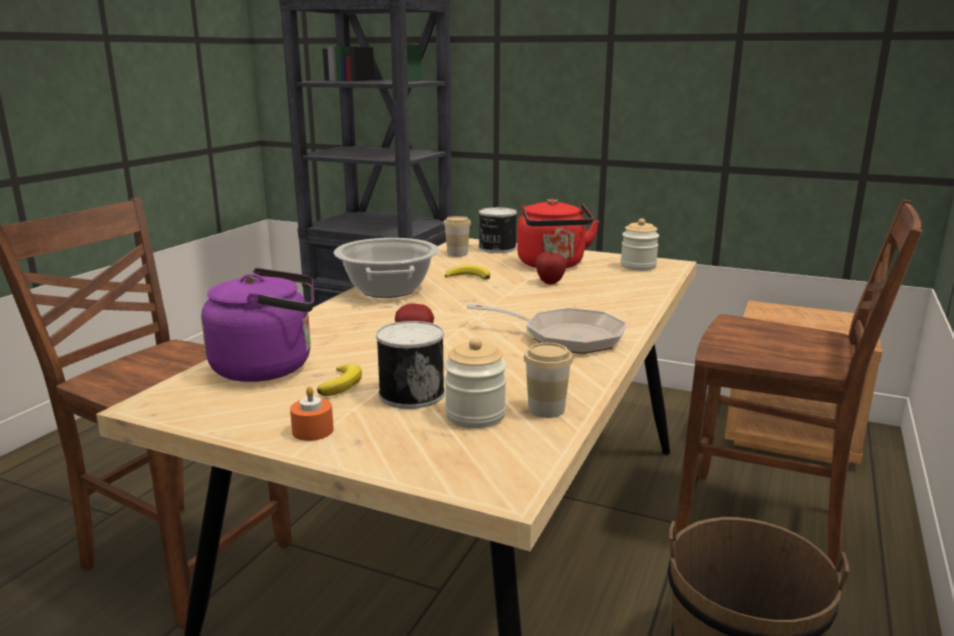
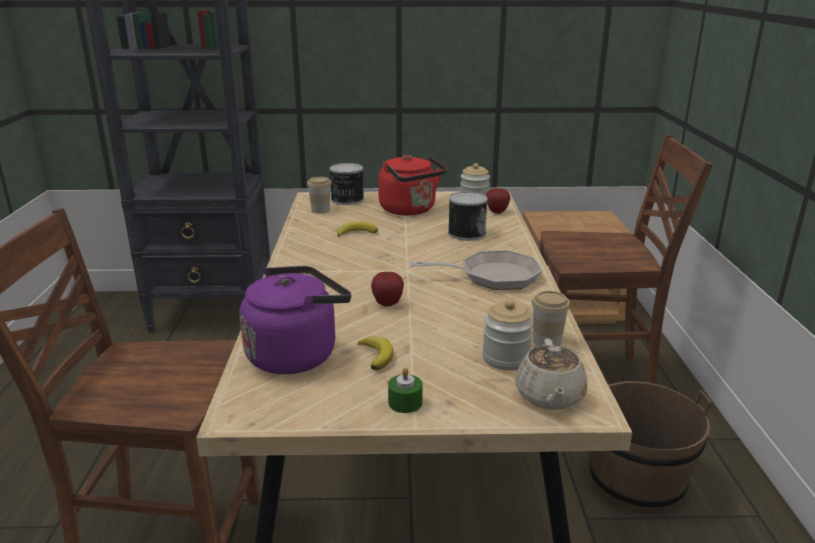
camera: 25 degrees left, 5 degrees up
orange candle [290,386,334,441] -> green candle [388,368,423,413]
cooking pot [334,238,439,298] -> none
can [376,321,445,409] -> can moved to [448,192,488,241]
apple [535,252,567,284] -> apple moved to [486,188,511,214]
none -> beige teapot [515,338,587,410]

